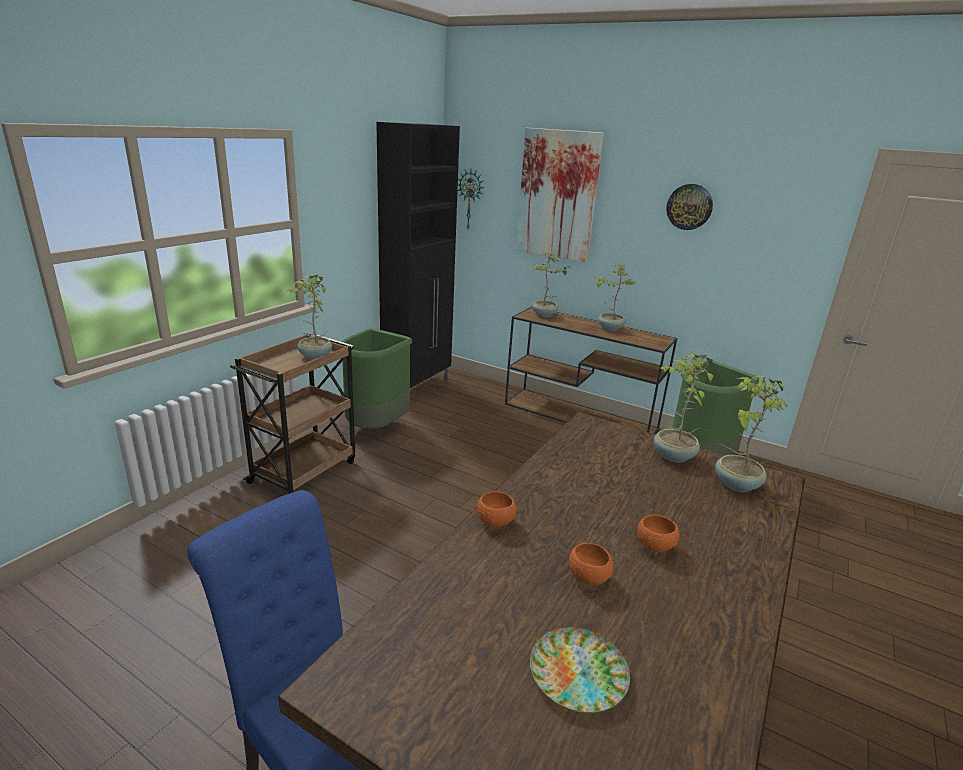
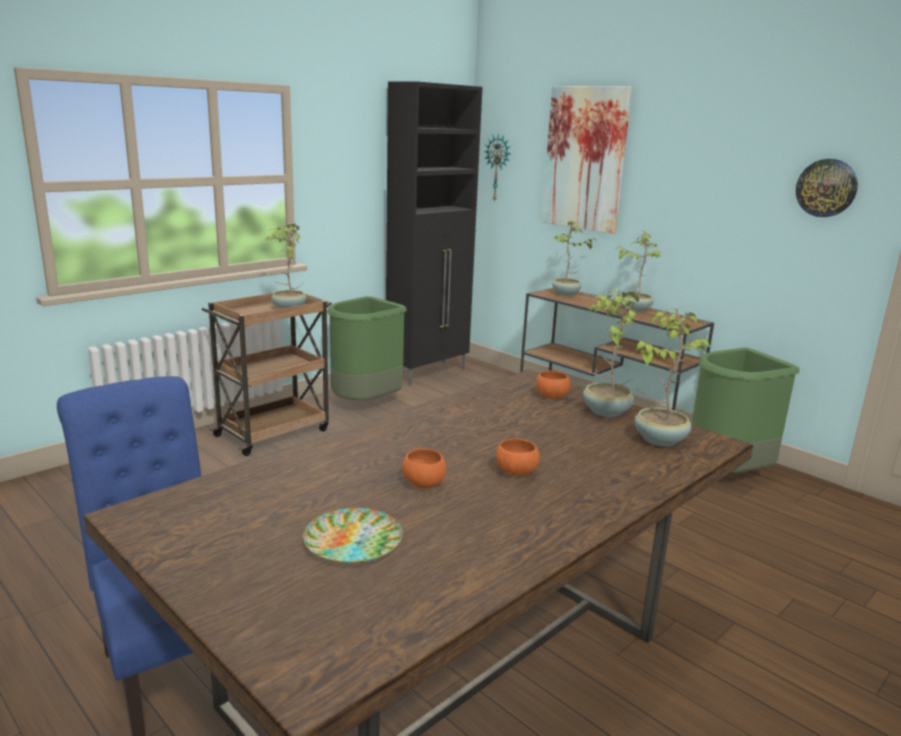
camera: 15 degrees right, 5 degrees down
orange bowl [477,491,516,527] -> orange bowl moved to [536,371,570,399]
wall clock [666,184,713,230] -> wall clock moved to [796,159,858,217]

